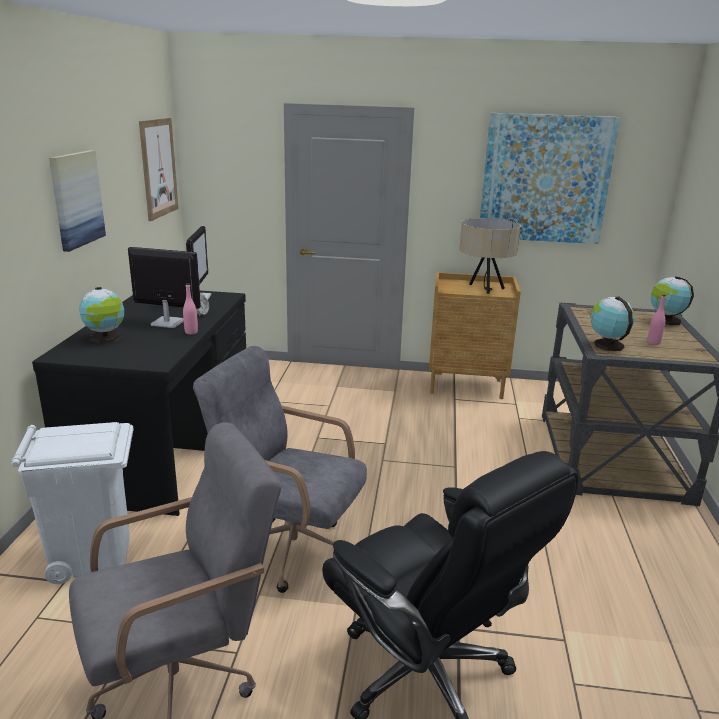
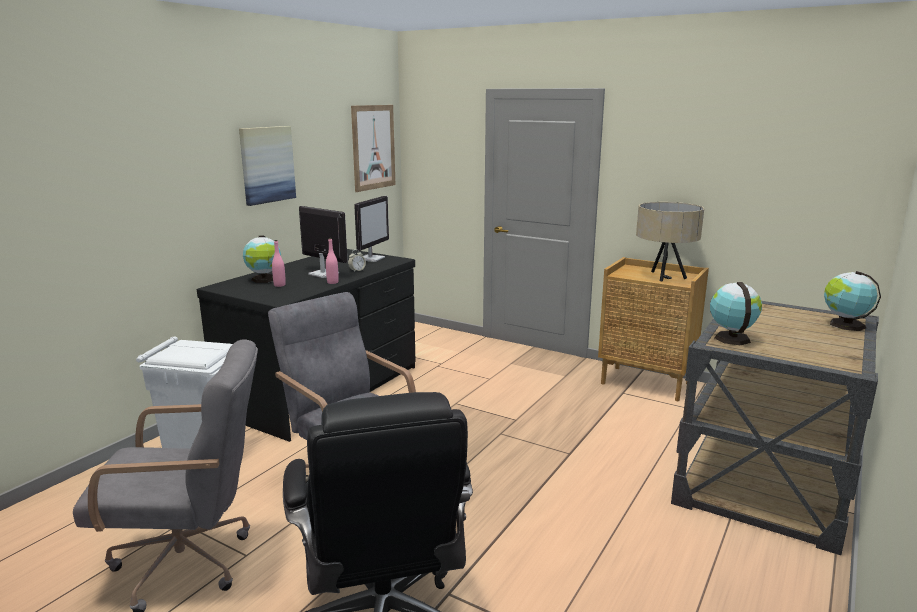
camera: 25 degrees right, 5 degrees down
picture [480,113,620,244] -> none
pink bottle [647,295,666,345] -> pink bottle moved to [272,240,286,287]

